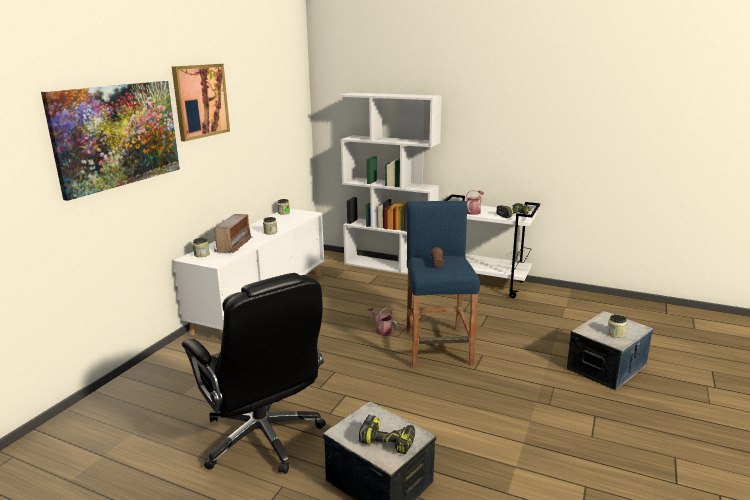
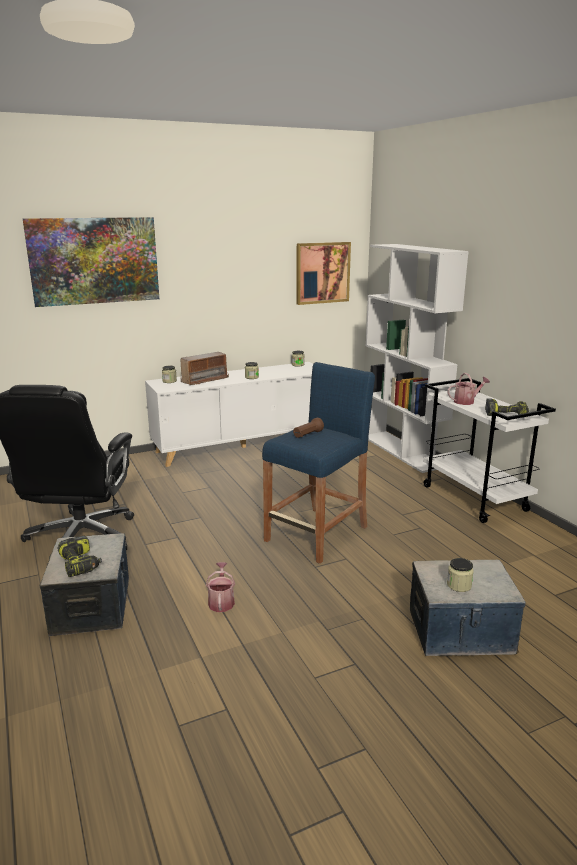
camera: 40 degrees right, 0 degrees up
picture [172,64,230,141] -> picture moved to [296,242,351,305]
watering can [367,306,398,336] -> watering can moved to [206,562,235,612]

